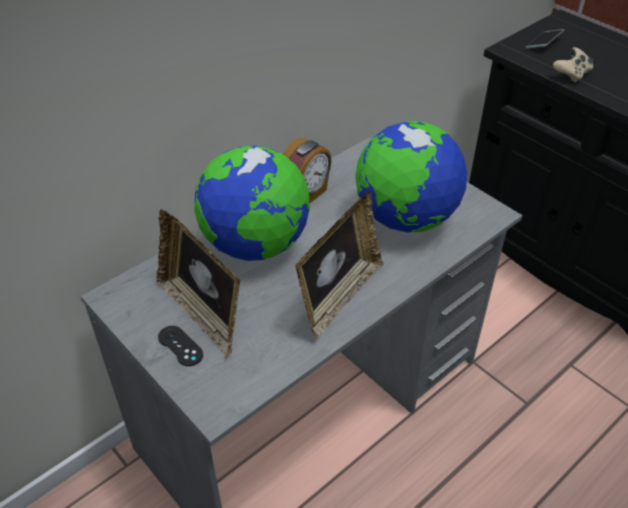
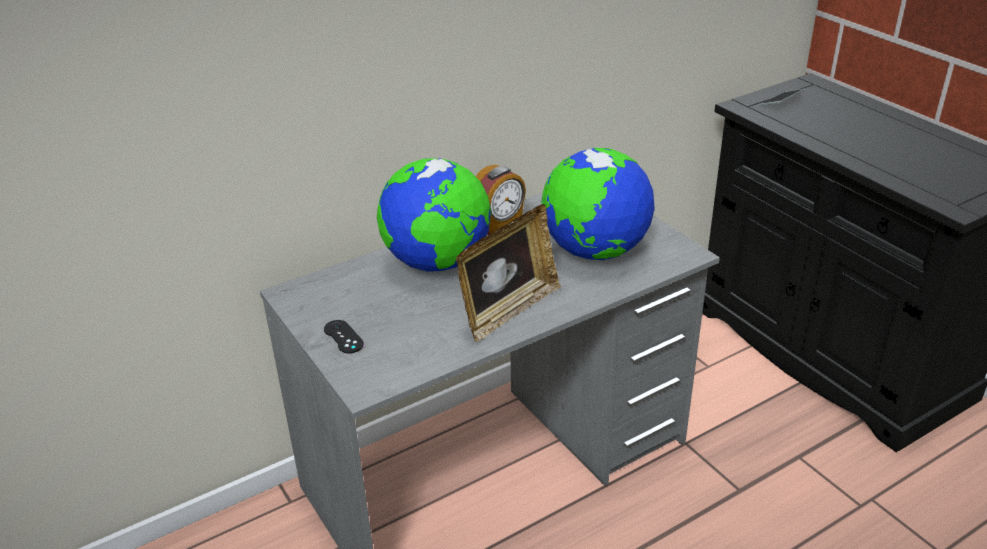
camera: 10 degrees right, 10 degrees down
picture frame [157,209,240,359] -> none
beige game controller [553,47,593,83] -> none

